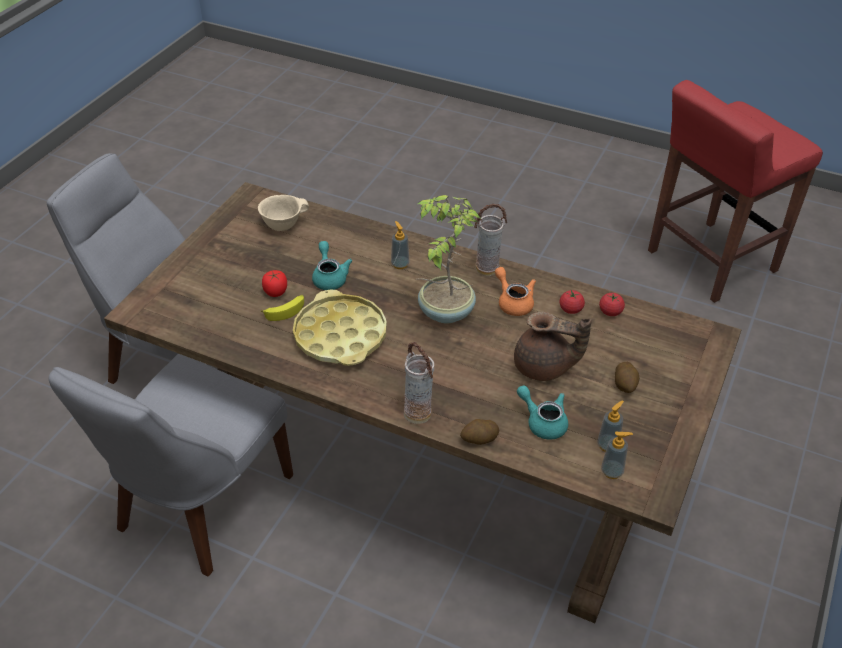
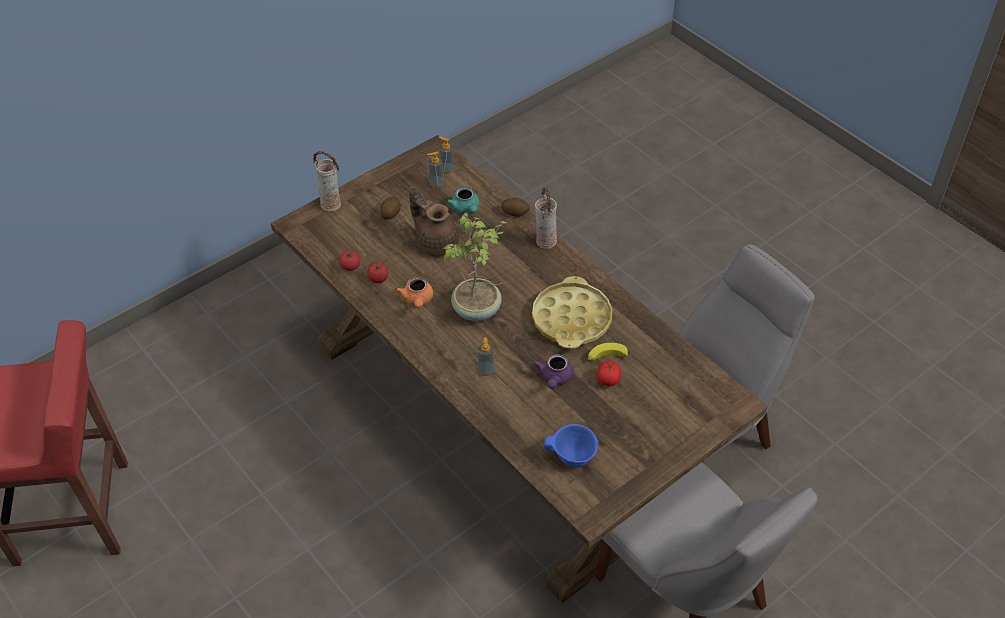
camera: 155 degrees left, 5 degrees up
beige bowl [258,195,309,231] -> blue bowl [544,424,598,467]
turquoise teapot [312,241,352,290] -> purple teapot [533,354,573,389]
vase [475,203,508,276] -> vase moved to [313,151,341,211]

